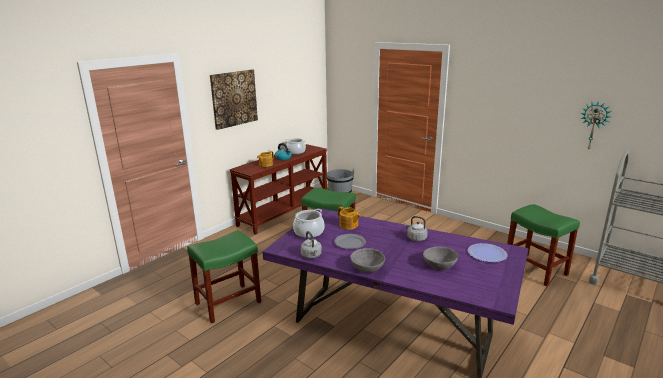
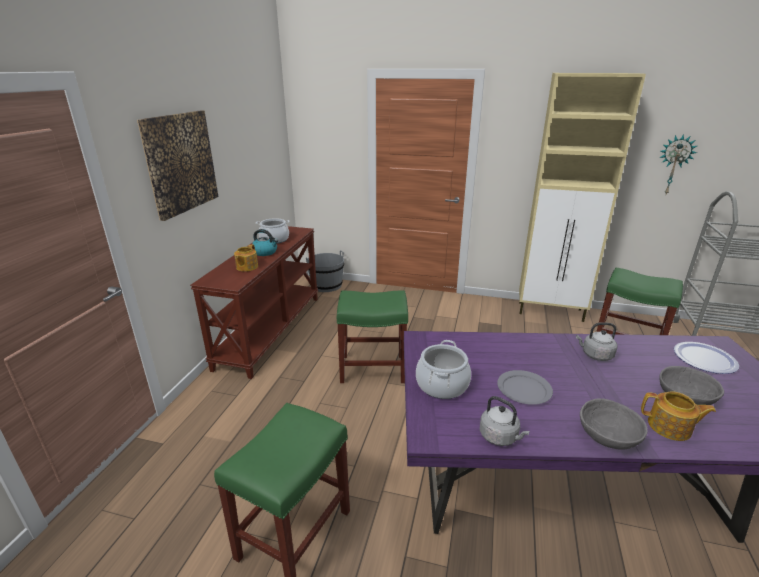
camera: 25 degrees left, 5 degrees up
teapot [338,206,361,230] -> teapot moved to [641,391,716,441]
none -> beige cabinet [519,73,646,322]

